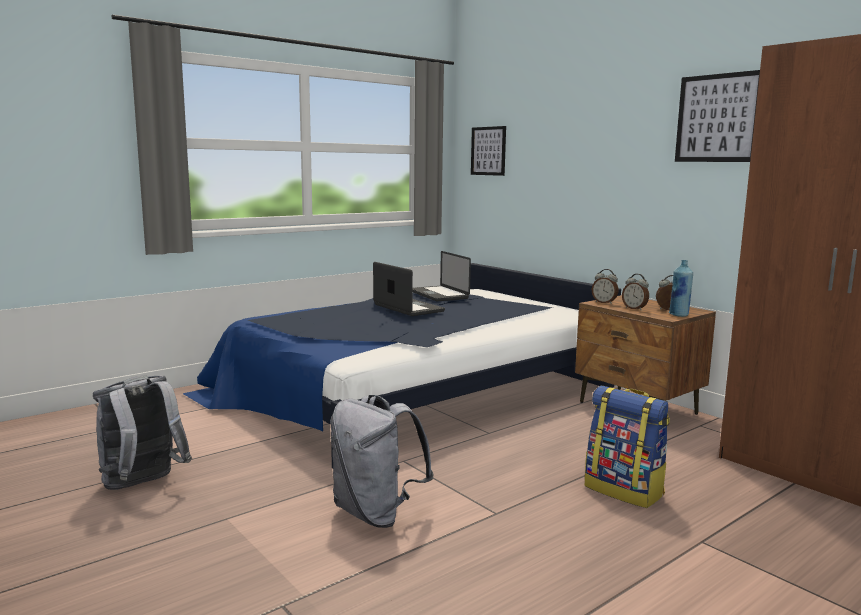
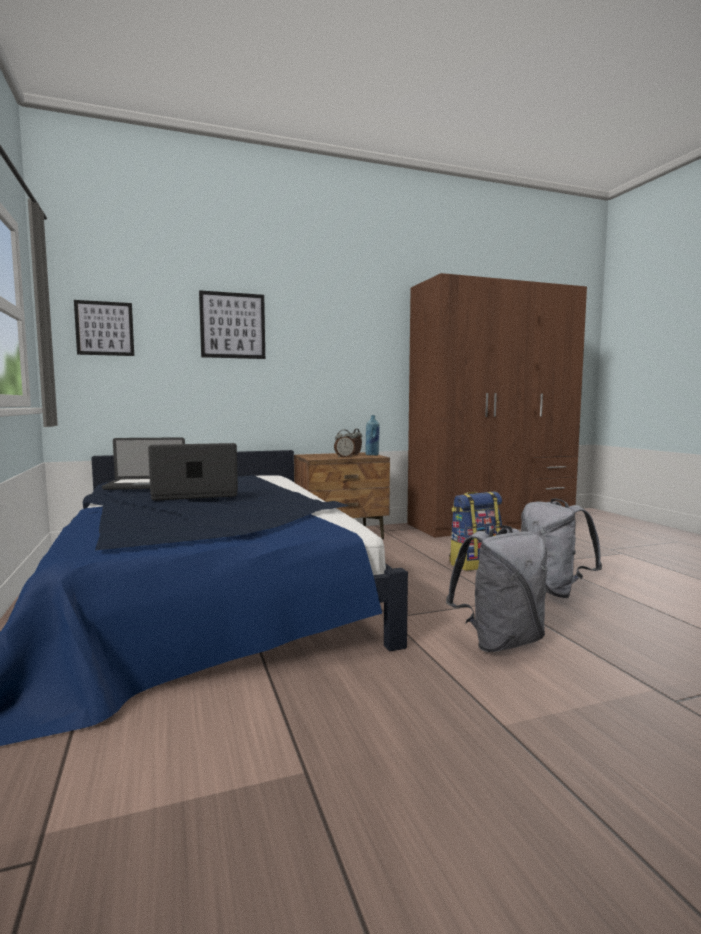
camera: 70 degrees left, 5 degrees down
grey backpack [93,376,192,490] -> grey backpack moved to [521,499,602,598]
alarm clock [592,269,619,304] -> none
picture [675,70,760,162] -> picture moved to [199,290,265,359]

